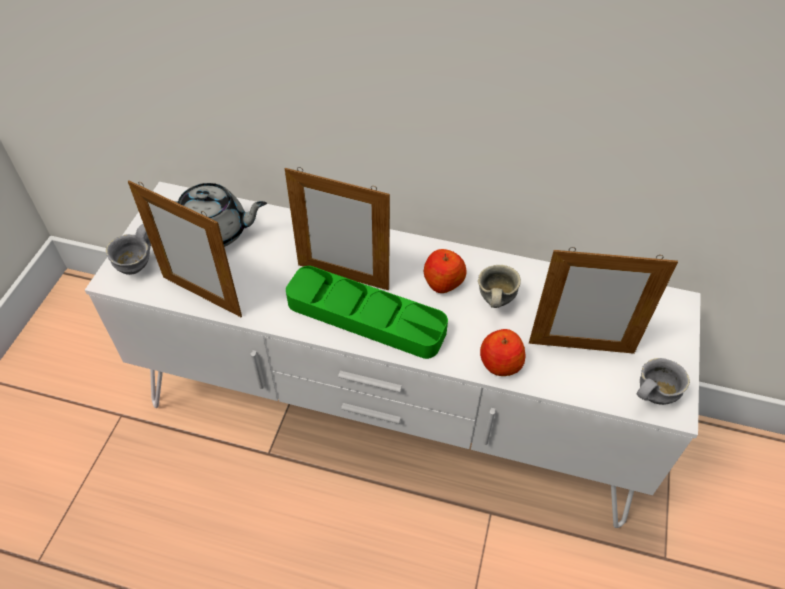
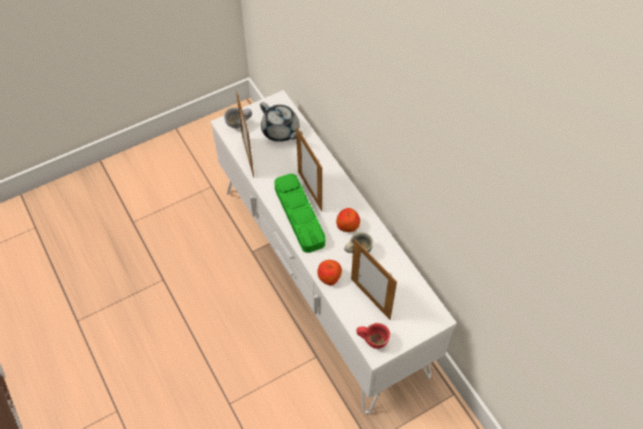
camera: 45 degrees right, 5 degrees up
grey mug [637,358,690,405] -> red mug [356,323,390,349]

